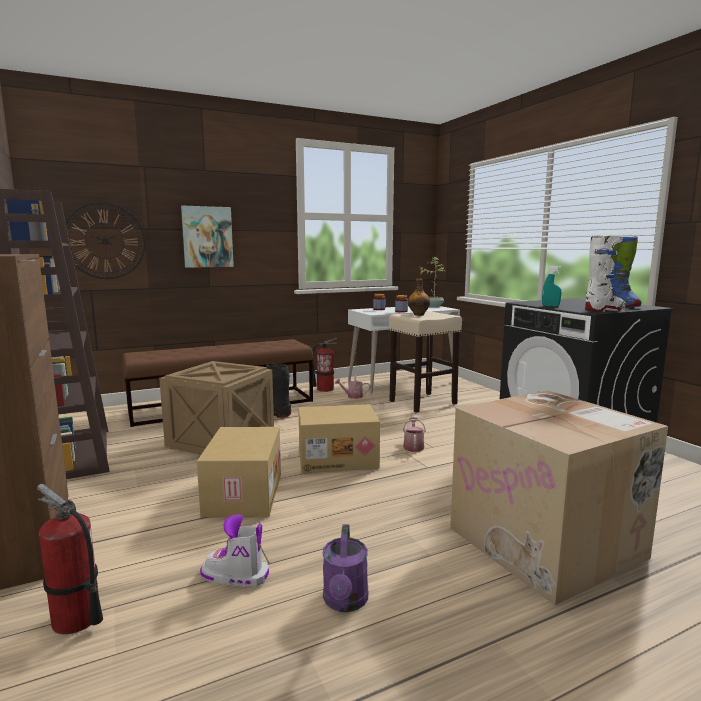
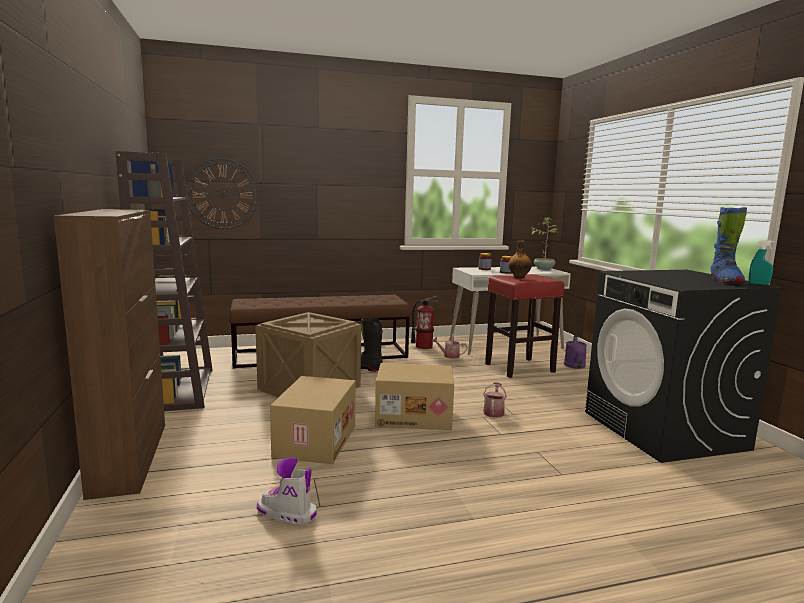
camera: 10 degrees right, 0 degrees up
fire extinguisher [37,484,103,634] -> none
picture [181,206,234,268] -> none
purple watering can [322,524,368,612] -> purple watering can moved to [564,335,587,369]
beige stool [389,311,462,413] -> red stool [485,274,565,378]
cardboard box [450,390,668,605] -> none
turquoise spray bottle [542,266,561,306] -> turquoise spray bottle moved to [749,240,775,285]
white boot [585,235,625,312] -> none

